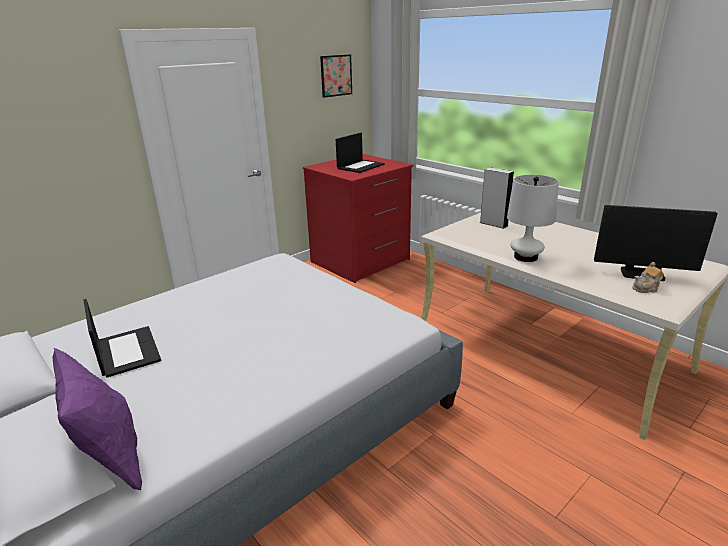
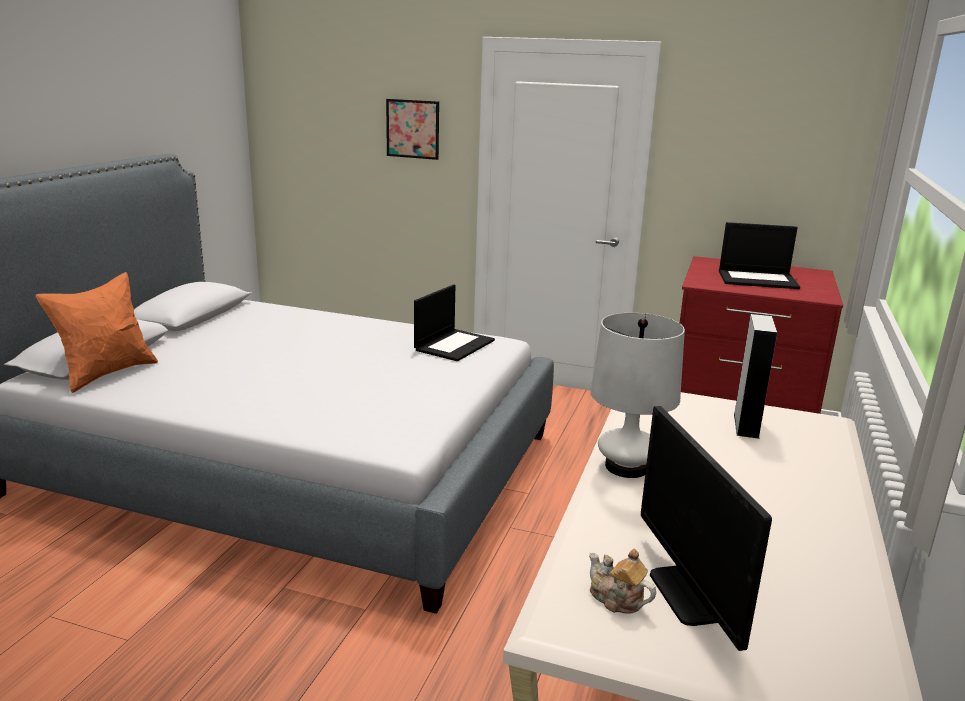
camera: 60 degrees right, 5 degrees down
purple pillow [52,348,142,490] -> orange pillow [36,272,158,393]
laptop [83,299,161,378] -> laptop moved to [414,284,495,361]
picture [320,54,352,98] -> picture moved to [386,99,439,160]

